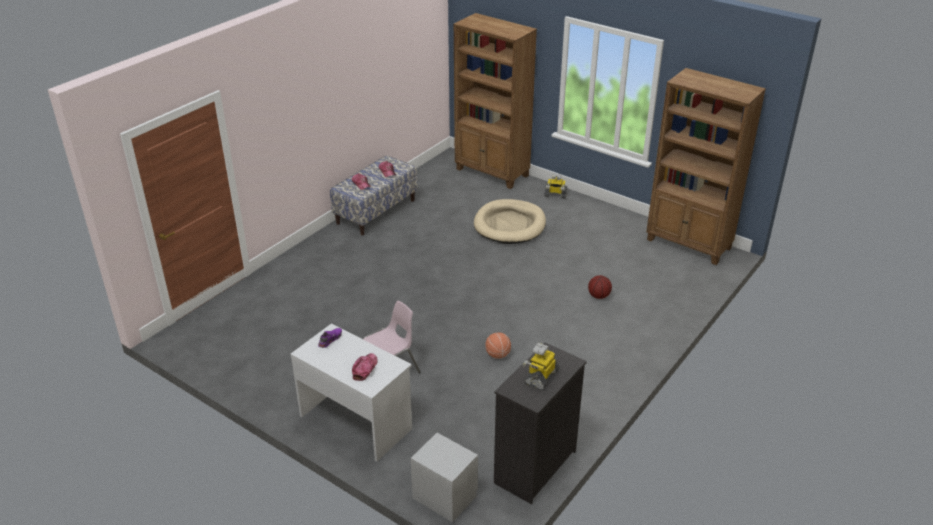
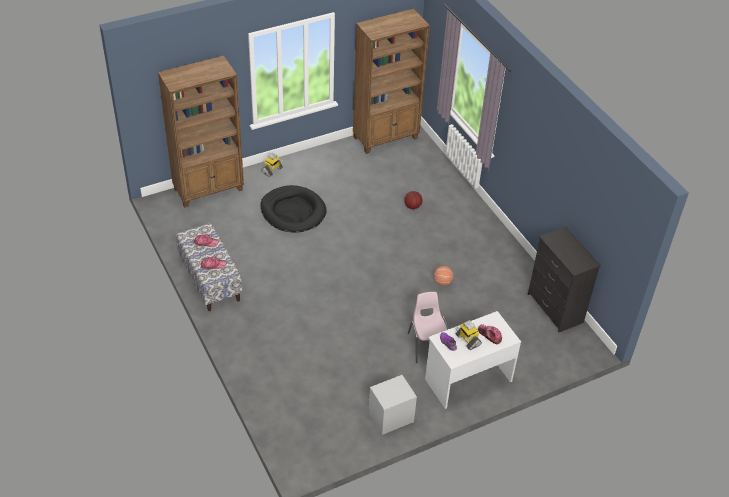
camera: 65 degrees left, 10 degrees up
grey nightstand [411,433,478,522] -> grey nightstand moved to [369,375,417,435]
beige dog bed [474,199,546,244] -> black dog bed [260,185,327,233]
toy robot [522,343,560,390] -> toy robot moved to [455,320,482,350]

